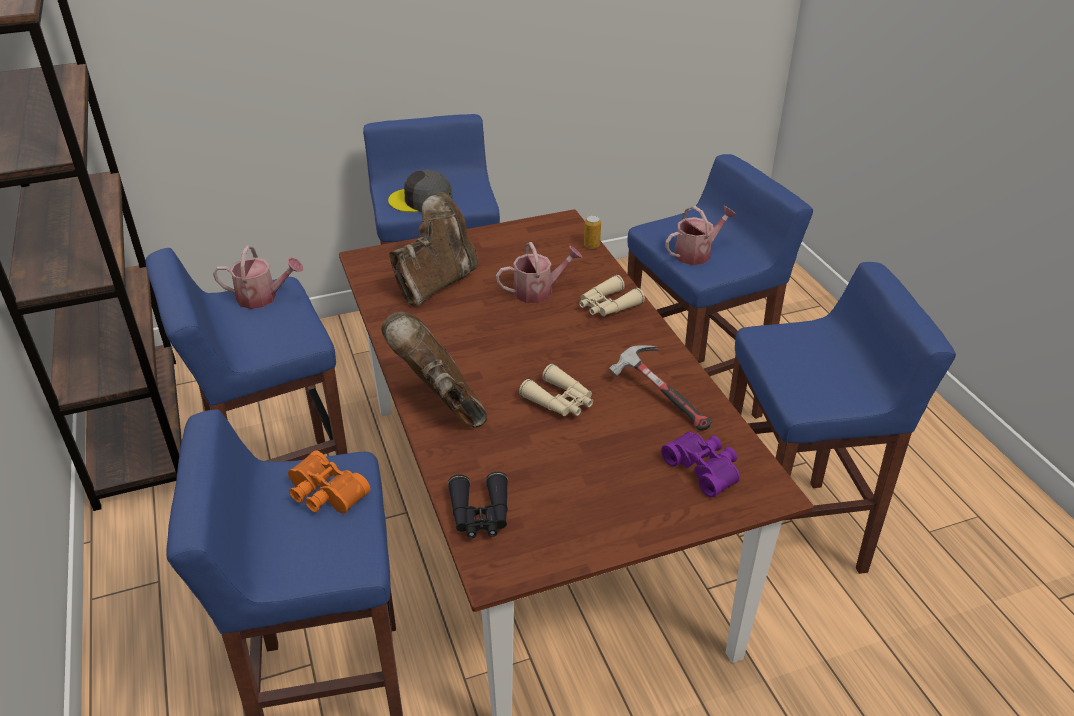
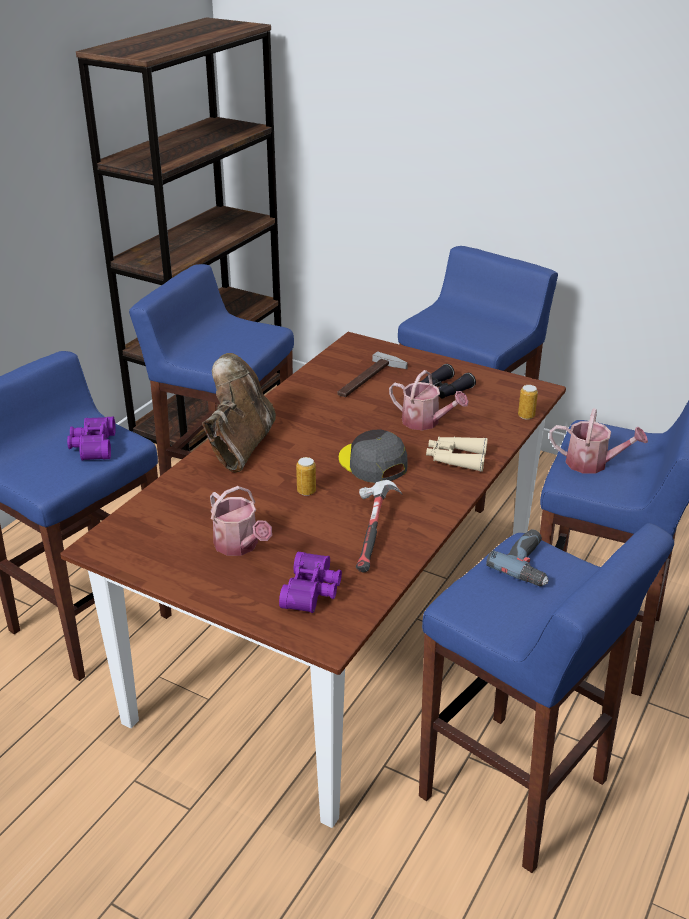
camera: 50 degrees right, 5 degrees down
watering can [213,246,303,309] -> watering can moved to [210,486,272,556]
orange binoculars [288,451,370,514] -> purple binoculars [67,417,116,460]
grey cap [388,170,452,212] -> grey cap moved to [339,429,408,483]
brown boot [389,192,478,307] -> hammer [337,351,408,397]
black binoculars [448,472,508,538] -> black binoculars moved to [420,364,476,399]
beige binoculars [519,364,593,416] -> can [296,457,316,496]
none -> power drill [486,529,549,586]

